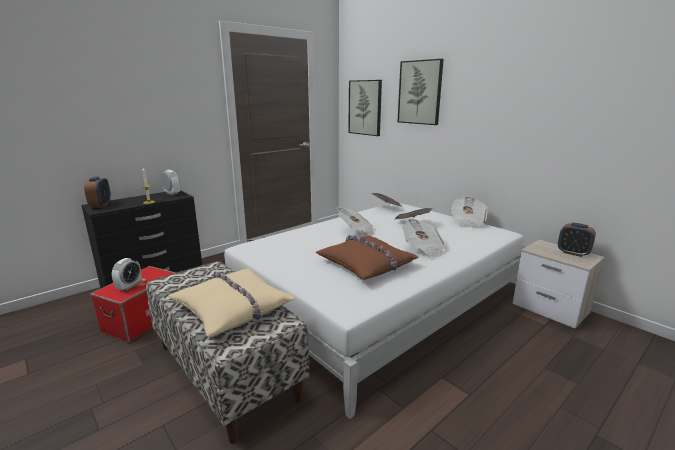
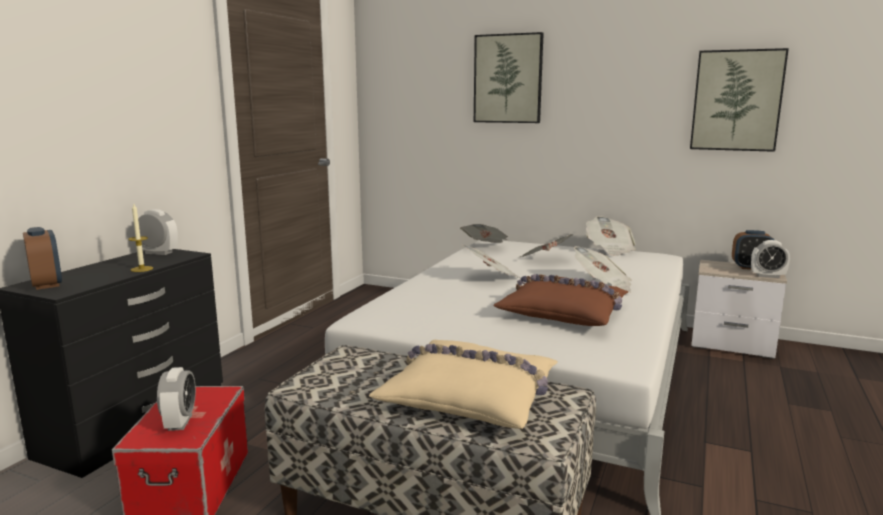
camera: 25 degrees left, 5 degrees down
picture [348,80,382,136] -> picture moved to [690,48,789,152]
none -> alarm clock [751,240,790,278]

